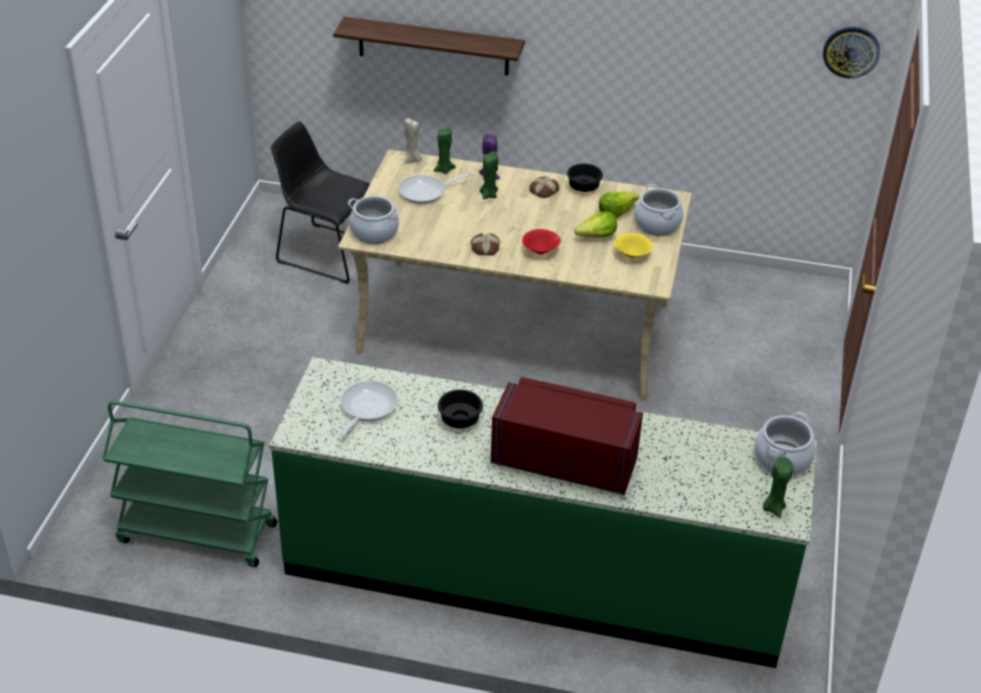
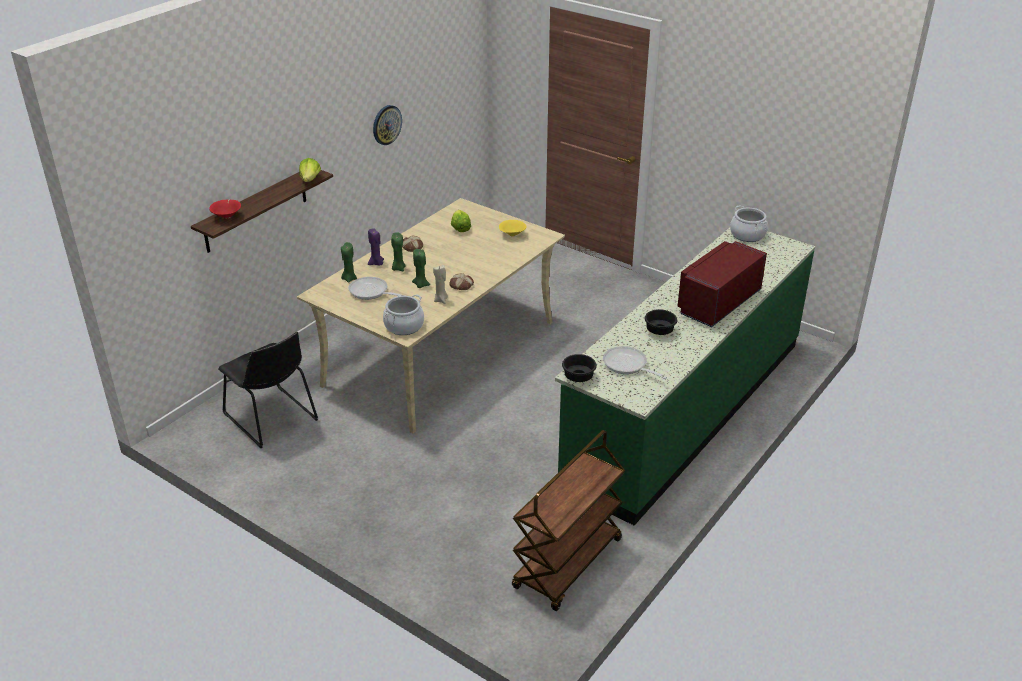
camera: 65 degrees left, 5 degrees down
green cart [102,400,278,567] -> brown cart [512,430,625,611]
black chair [271,121,370,284] -> black chair turned 90 degrees counterclockwise [218,332,318,448]
frying pan [398,172,474,204] -> frying pan turned 120 degrees clockwise [348,277,405,300]
beige candle [404,118,422,164] -> beige candle moved to [433,265,448,304]
red bowl [522,229,561,255] -> red bowl moved to [209,199,241,219]
black bowl [567,163,603,192] -> black bowl moved to [562,354,597,382]
lettuce [574,211,617,238] -> lettuce moved to [299,158,321,182]
cooking pot [634,184,683,236] -> none
green candle [763,457,794,517] -> green candle moved to [412,249,430,288]
wall clock [823,27,880,78] -> wall clock moved to [373,105,402,145]

